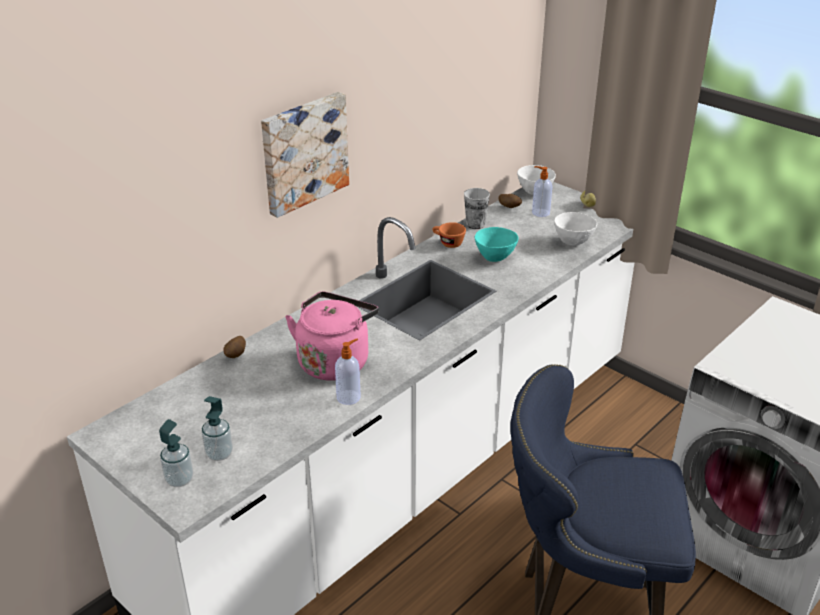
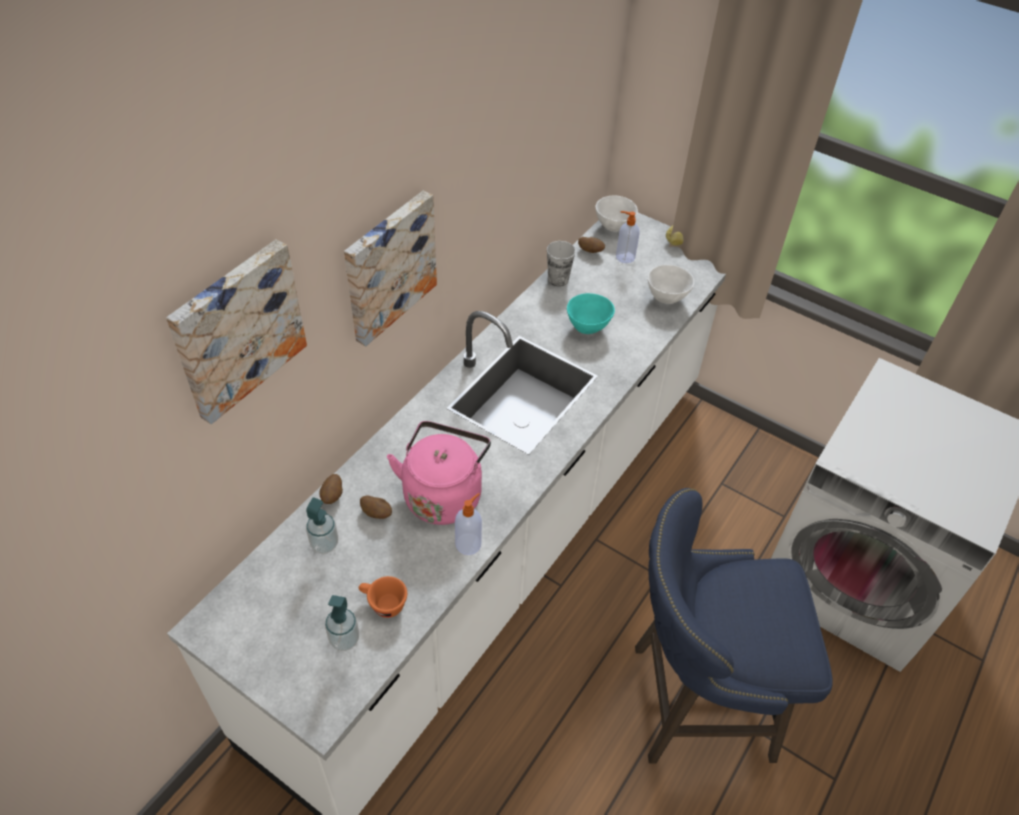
camera: 10 degrees left, 15 degrees up
soap dispenser [159,419,194,487] -> soap dispenser moved to [306,497,338,554]
orange cup [432,222,466,248] -> orange cup moved to [358,576,407,618]
none -> picture [166,239,307,424]
none -> potato [360,495,392,519]

